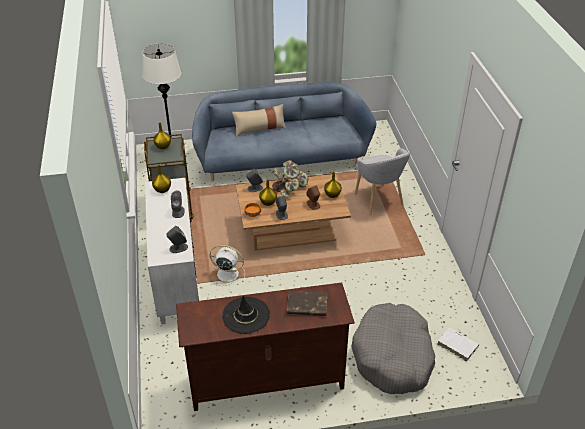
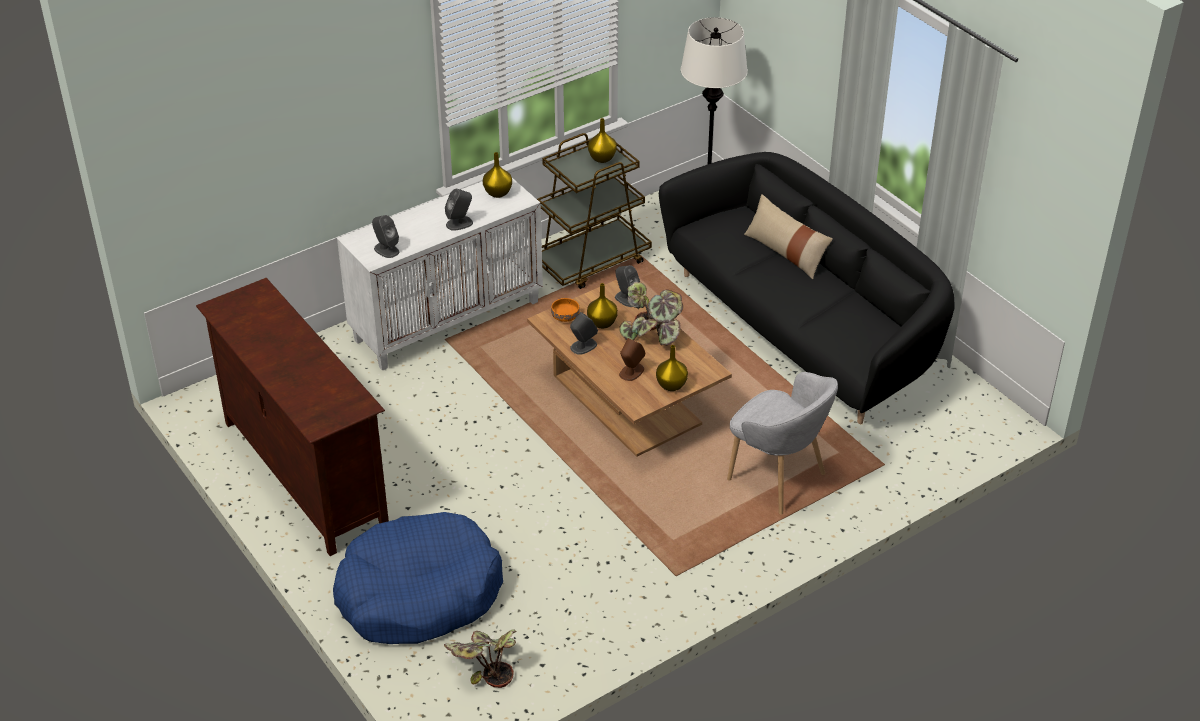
camera: 65 degrees right, 0 degrees up
blue sofa [192,82,376,181] -> black sofa [659,152,954,424]
white fan [210,245,245,286] -> none
black hat [222,296,270,334] -> none
brown book [287,291,327,316] -> none
grey dog bed [352,303,435,394] -> blue dog bed [333,512,503,644]
grey armchair [355,148,410,216] -> grey armchair turned 90 degrees counterclockwise [727,372,838,515]
white book [437,327,479,361] -> potted plant [444,629,517,688]

